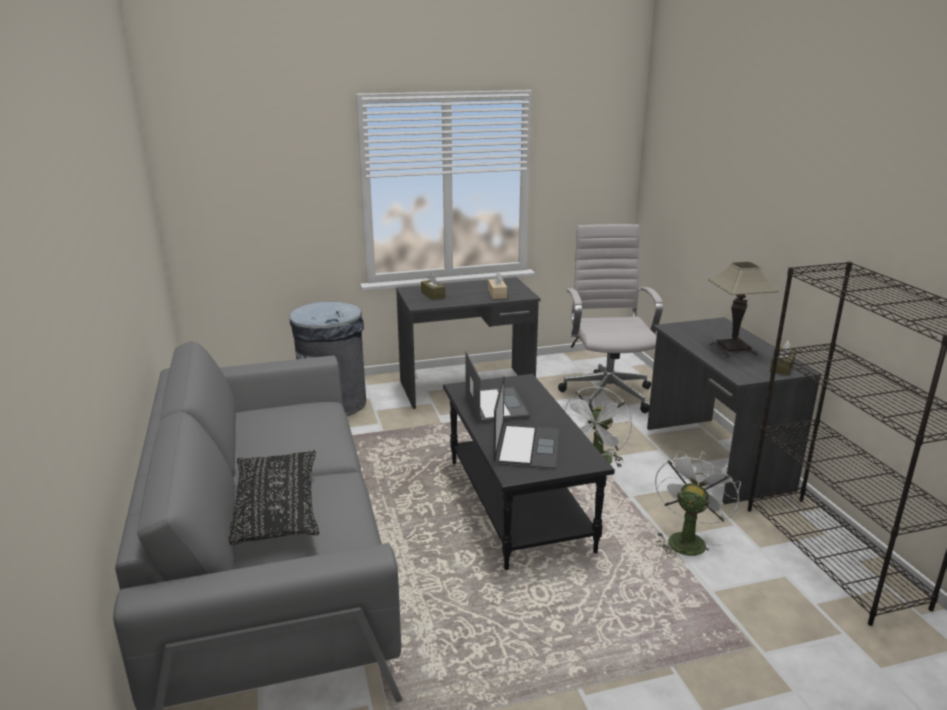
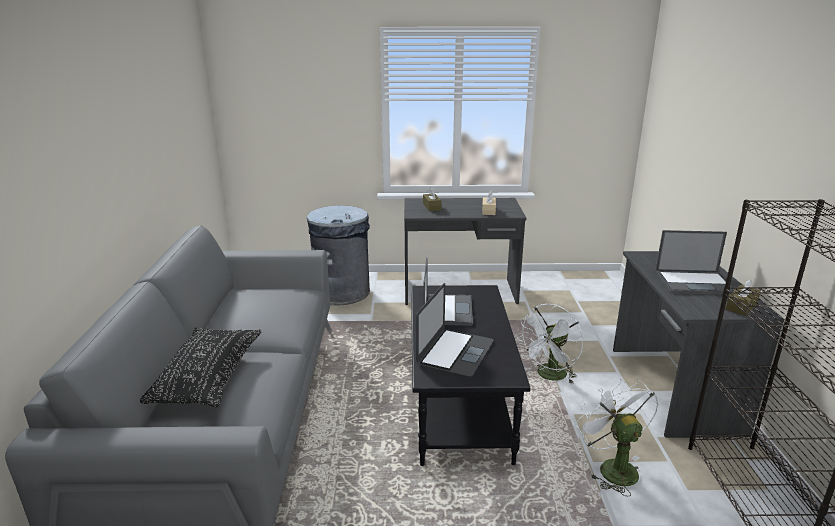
camera: 15 degrees right, 0 degrees up
white office chair [558,224,663,413] -> none
white fan [655,450,741,558] -> white fan turned 60 degrees counterclockwise [576,379,659,497]
table lamp [708,262,779,358] -> laptop [655,230,734,295]

